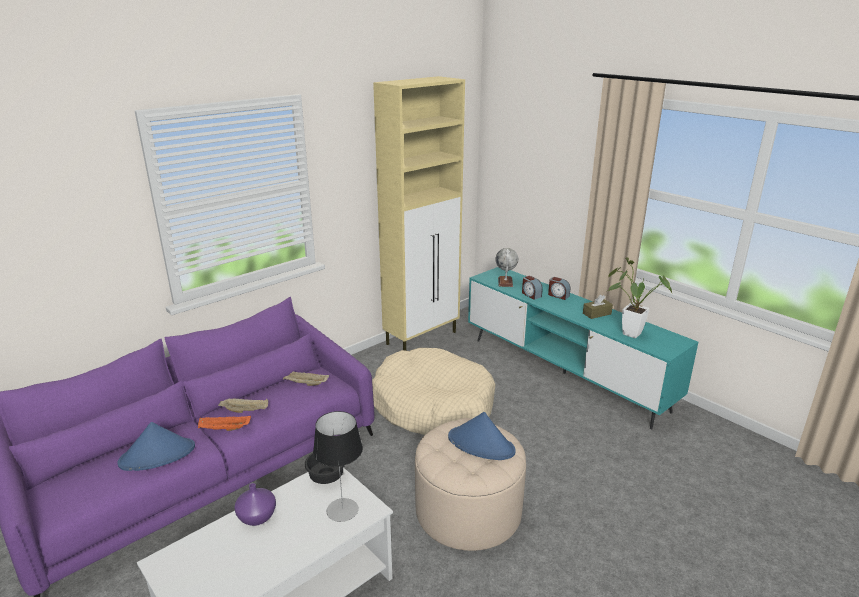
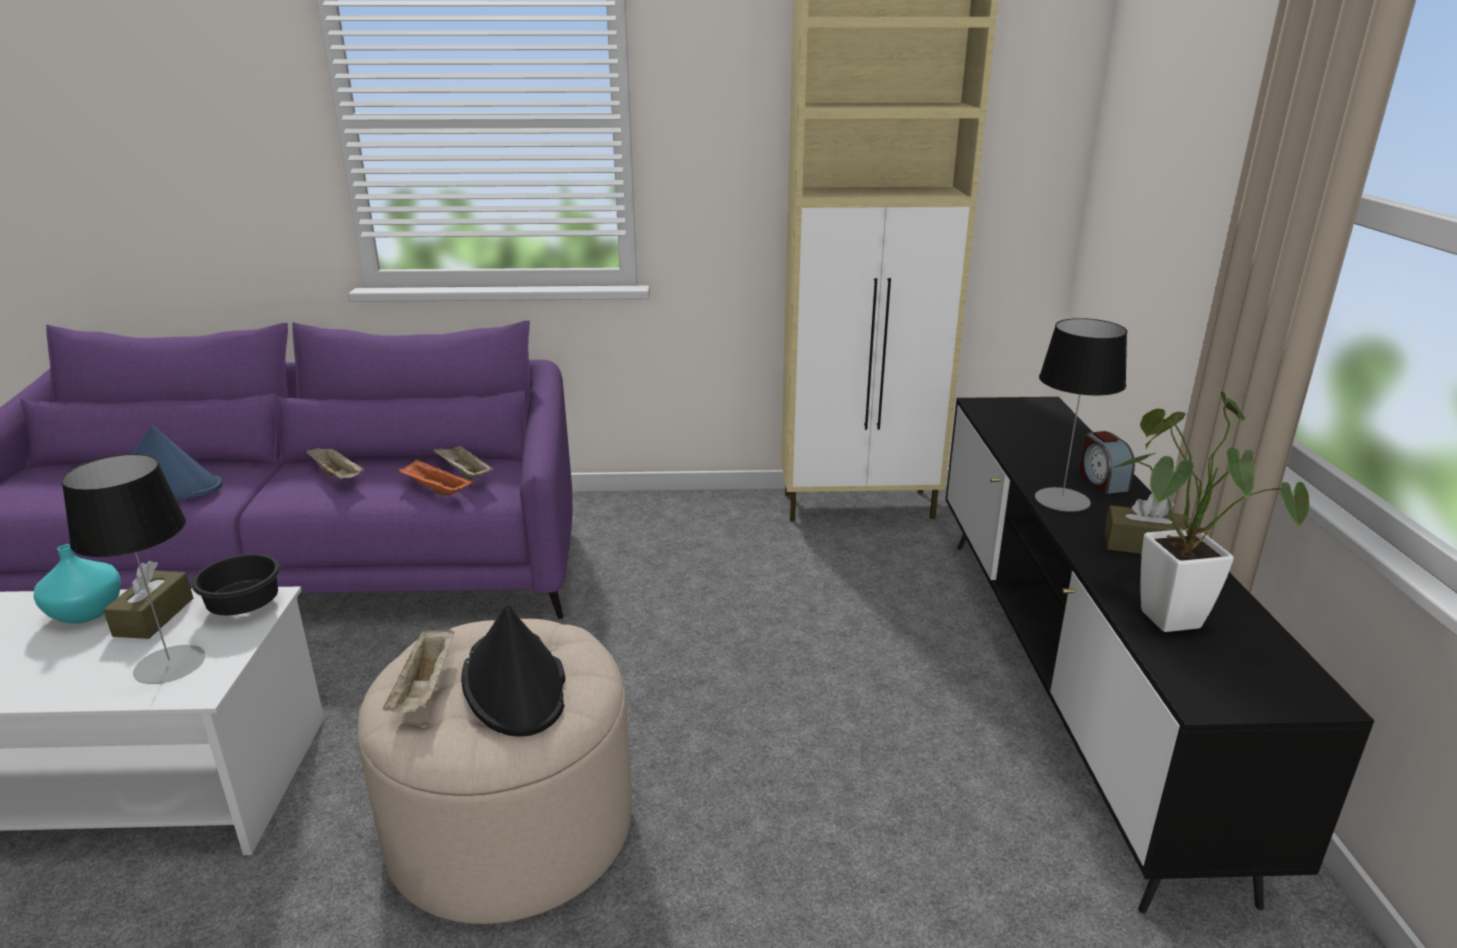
camera: 40 degrees right, 0 degrees up
orange tray [198,415,251,431] -> orange tray moved to [397,459,474,496]
purple vase [234,483,276,526] -> turquoise vase [33,544,121,624]
beige dog bed [372,348,496,435] -> none
blue hat [448,412,516,460] -> black hat [461,604,565,737]
turquoise tv stand [468,267,698,429] -> black tv stand [945,397,1374,913]
globe [495,248,518,287] -> none
alarm clock [522,276,543,300] -> none
none -> brown tissue box [103,561,193,639]
none -> beige tray [383,627,454,713]
none -> table lamp [1035,318,1127,512]

